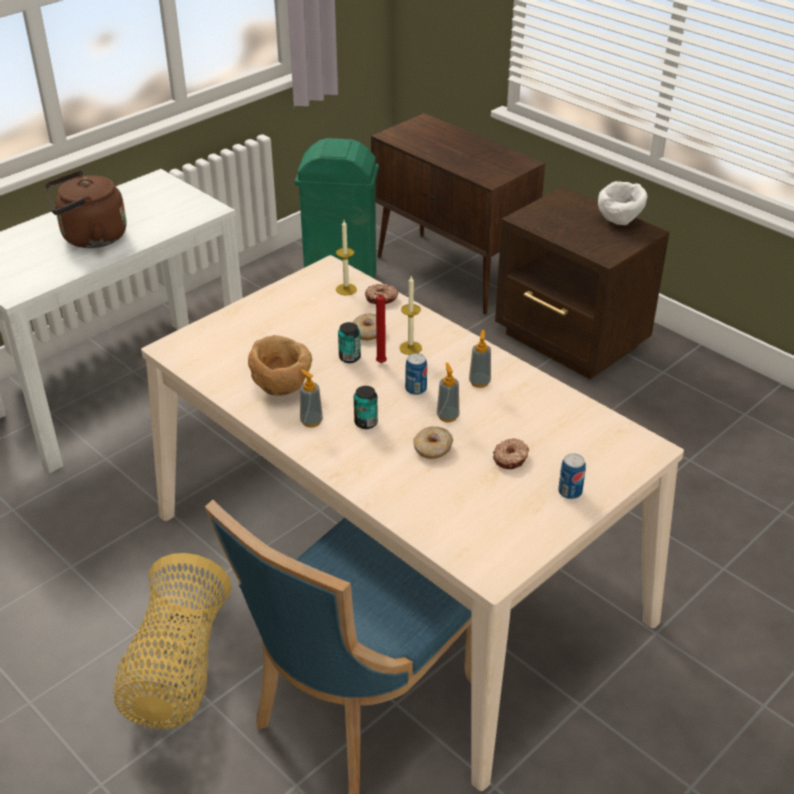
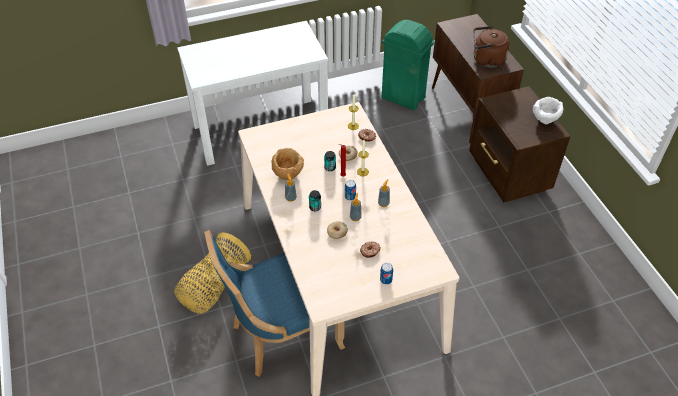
camera: 25 degrees right, 10 degrees up
brown kettle [45,170,127,248] -> brown kettle moved to [474,26,510,68]

